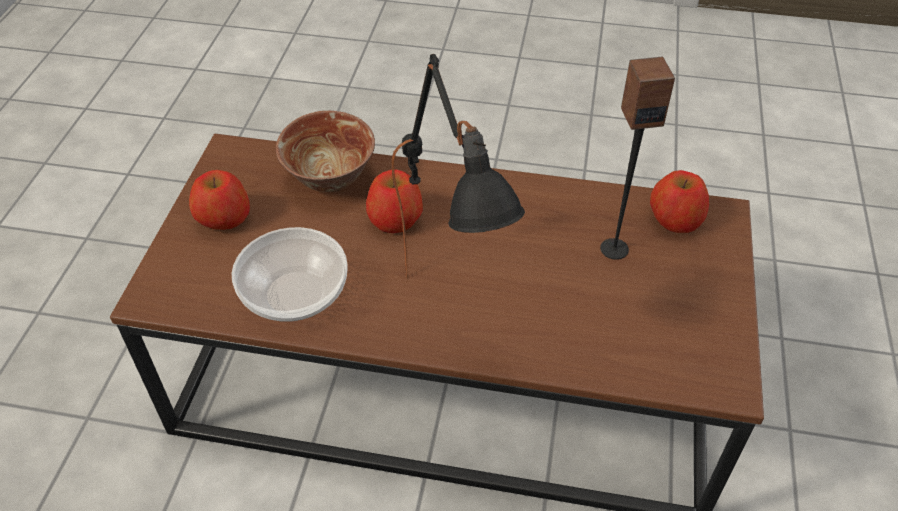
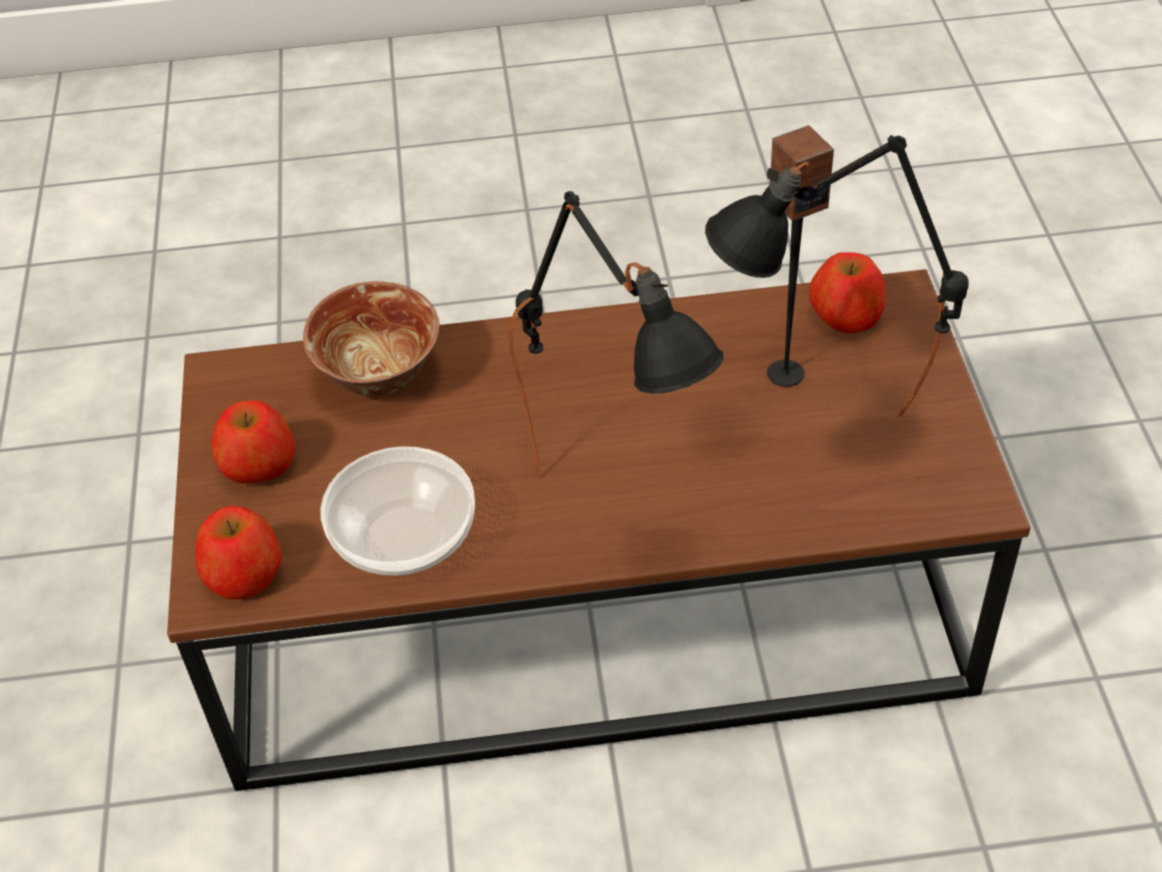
camera: 15 degrees left, 0 degrees up
apple [366,169,423,233] -> apple moved to [195,506,282,599]
none -> black table lamp [705,135,969,417]

